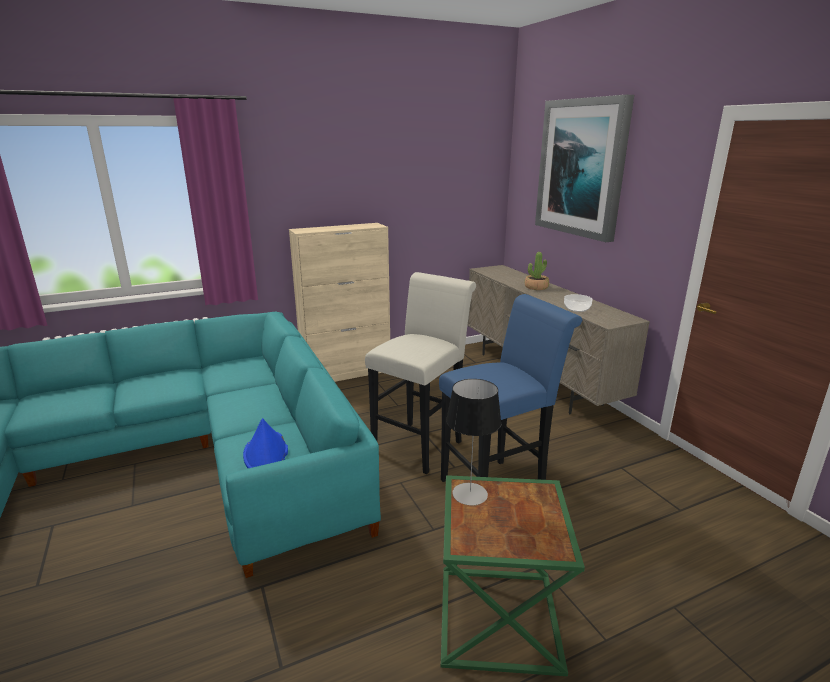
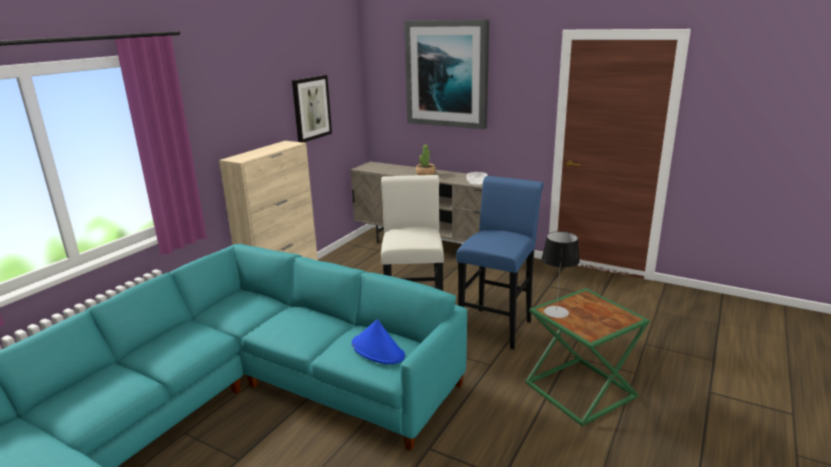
camera: 35 degrees left, 0 degrees up
none -> picture [292,75,332,143]

